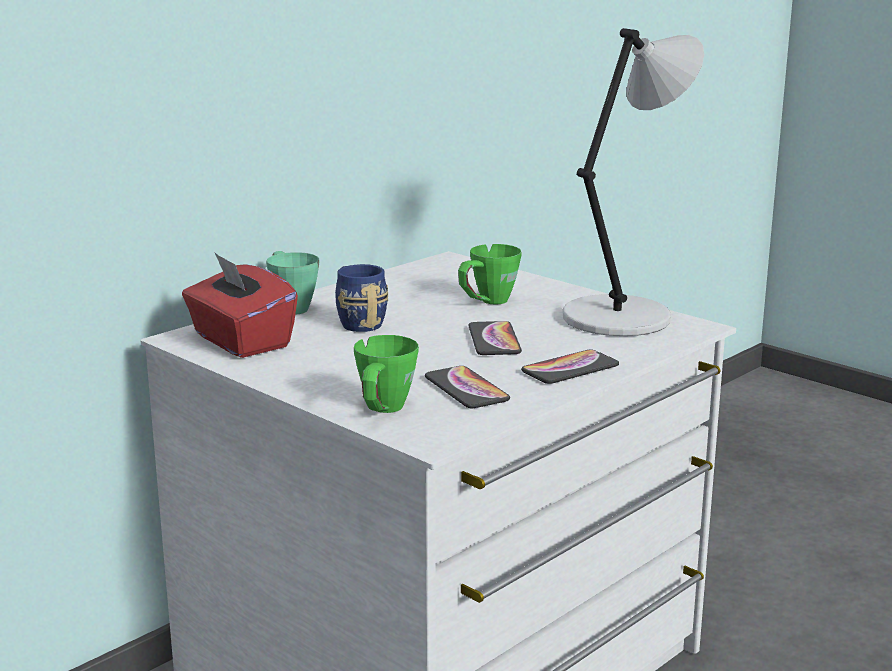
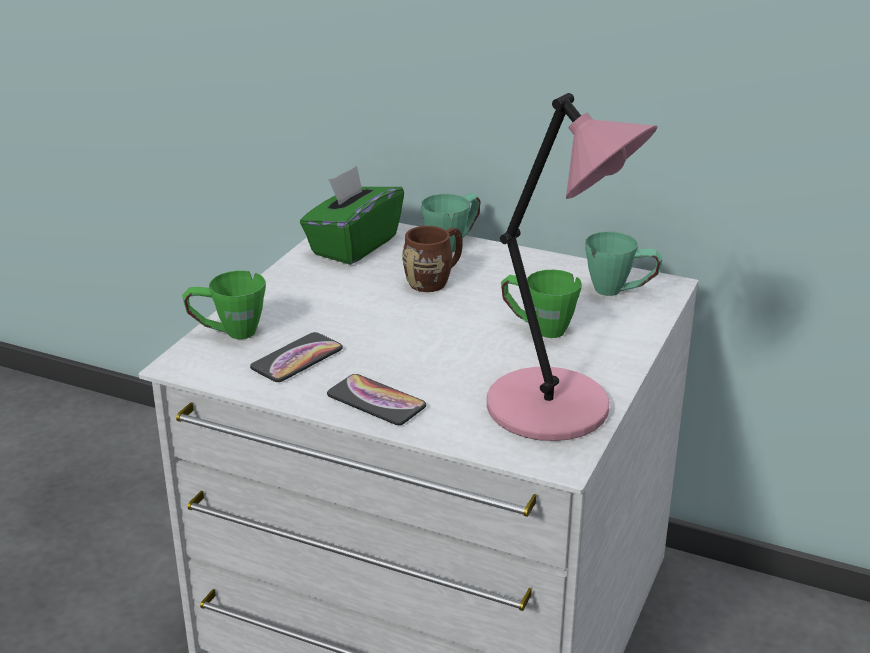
camera: 70 degrees right, 10 degrees up
red tissue box [182,252,298,358] -> green tissue box [300,166,404,265]
blue mug [335,264,388,332] -> brown mug [402,226,463,292]
phone [468,321,522,355] -> none
grey table lamp [563,28,704,336] -> pink table lamp [487,93,657,441]
none -> green mug [585,232,663,296]

